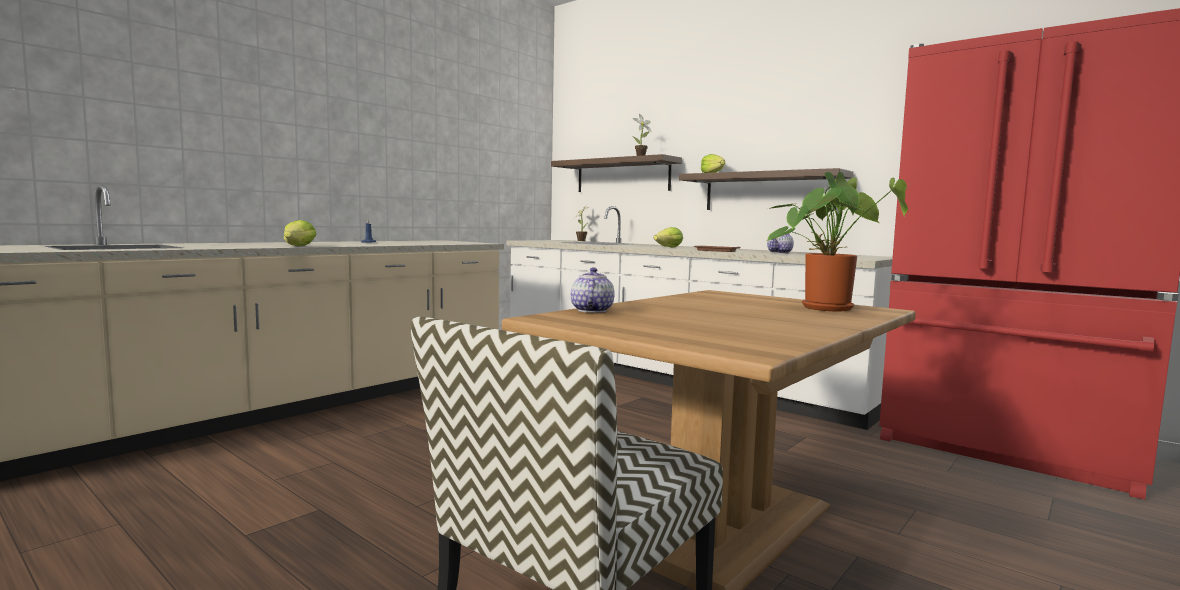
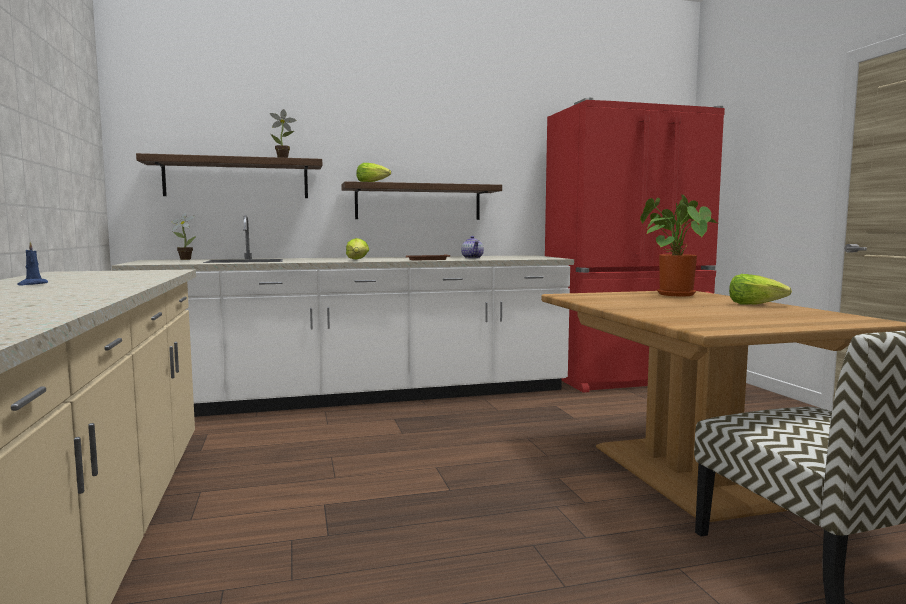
camera: 55 degrees left, 0 degrees up
lettuce [284,220,317,246] -> lettuce moved to [729,274,792,305]
teapot [571,268,614,313] -> none

